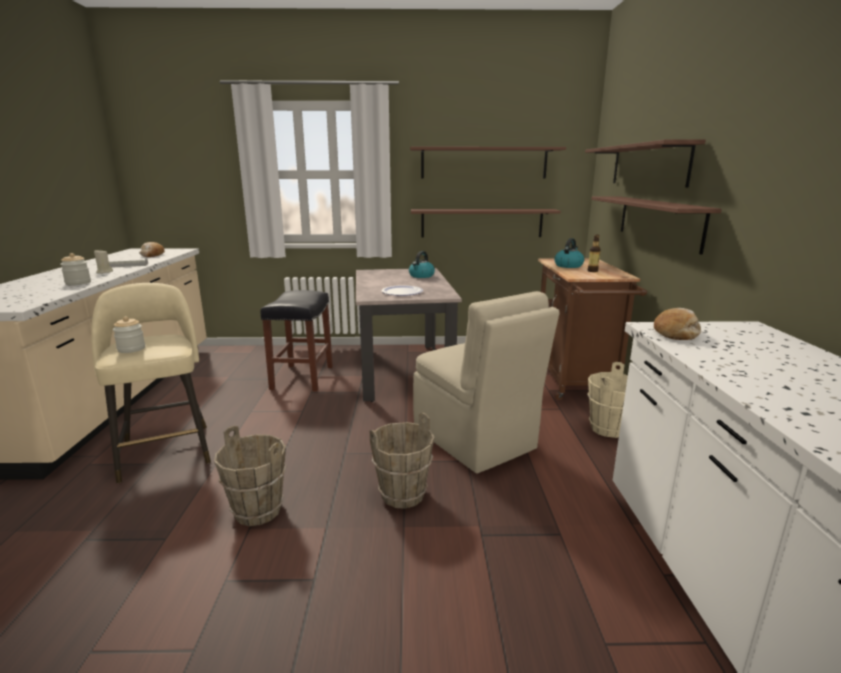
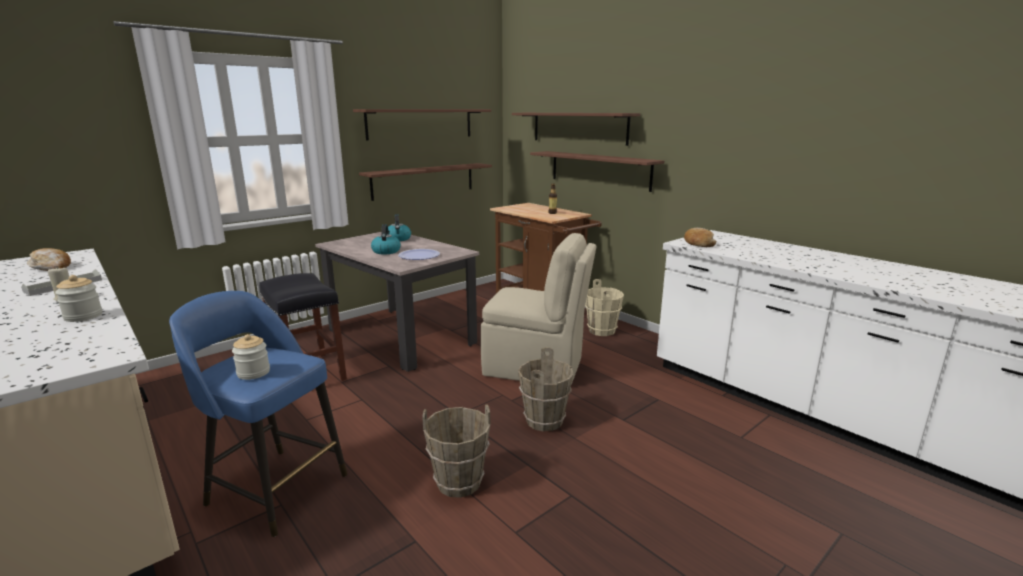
camera: 40 degrees left, 0 degrees up
beige stool [91,283,211,484] -> blue stool [169,291,347,537]
kettle [554,238,584,268] -> kettle moved to [371,224,401,254]

